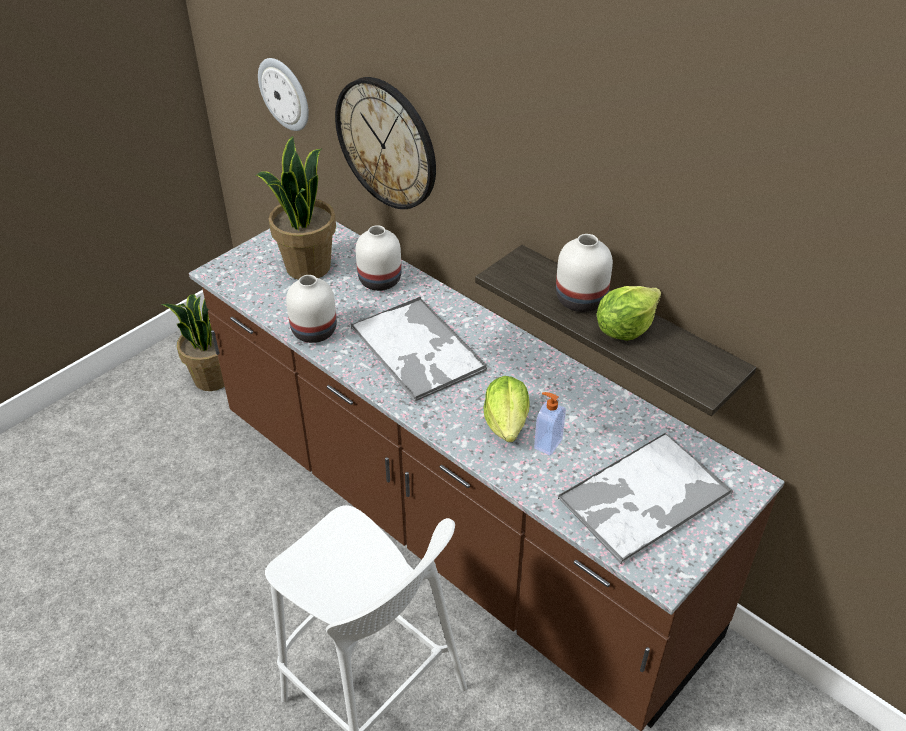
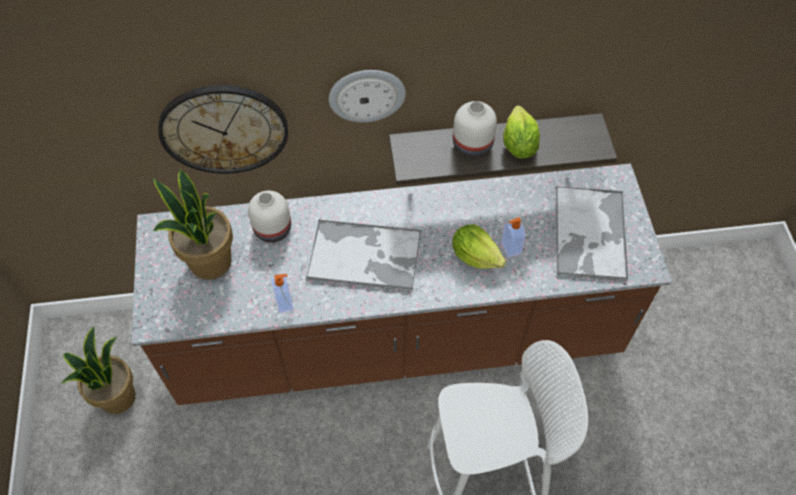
camera: 50 degrees left, 15 degrees up
wall clock [258,58,309,131] -> wall clock moved to [329,70,406,122]
white vase [286,275,337,343] -> soap dispenser [271,274,294,313]

